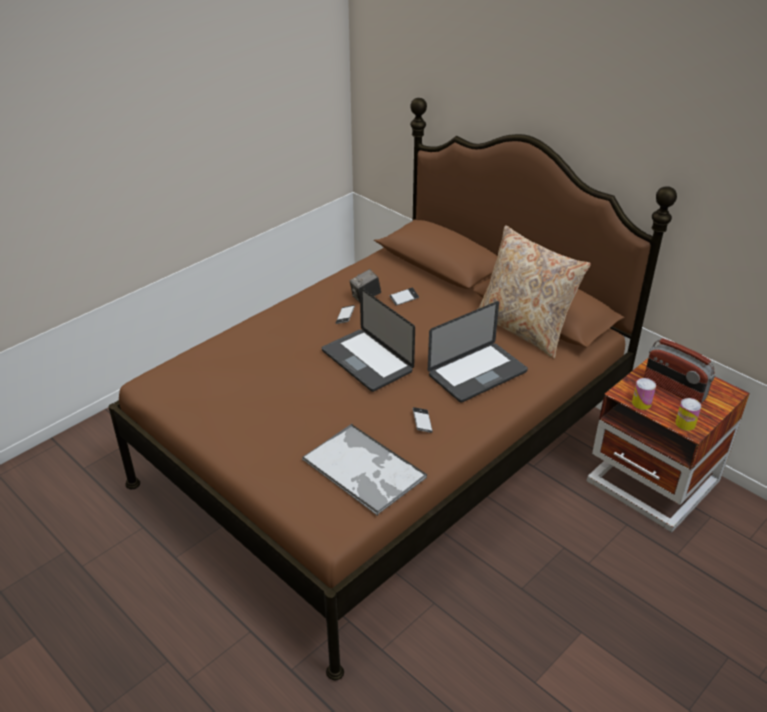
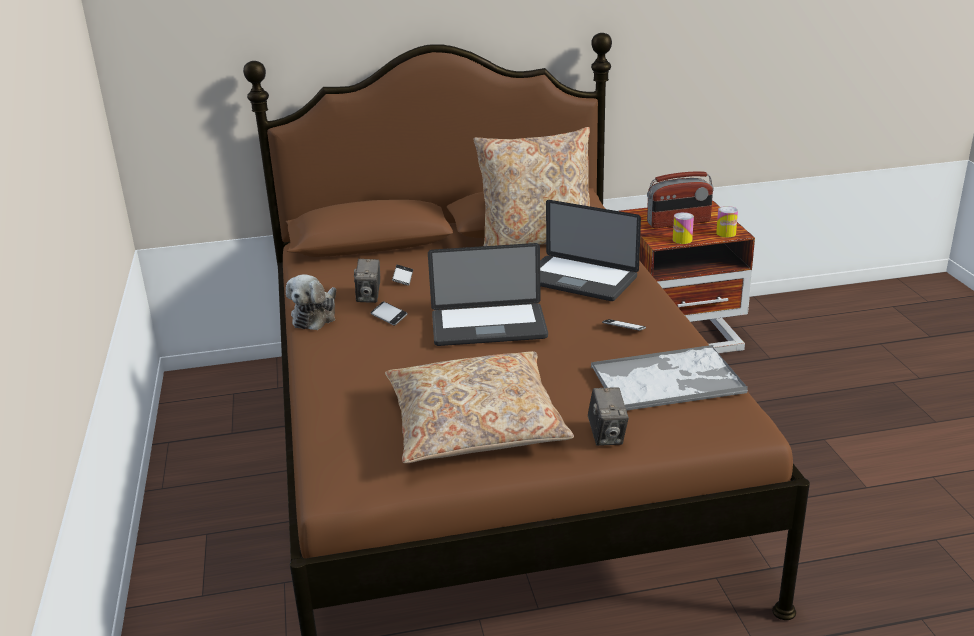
camera: 55 degrees left, 10 degrees down
laptop [428,301,528,403] -> laptop turned 120 degrees clockwise [540,200,641,301]
none -> plush toy [286,274,336,330]
none -> beige pillow [385,351,574,463]
none -> camera [588,387,629,446]

